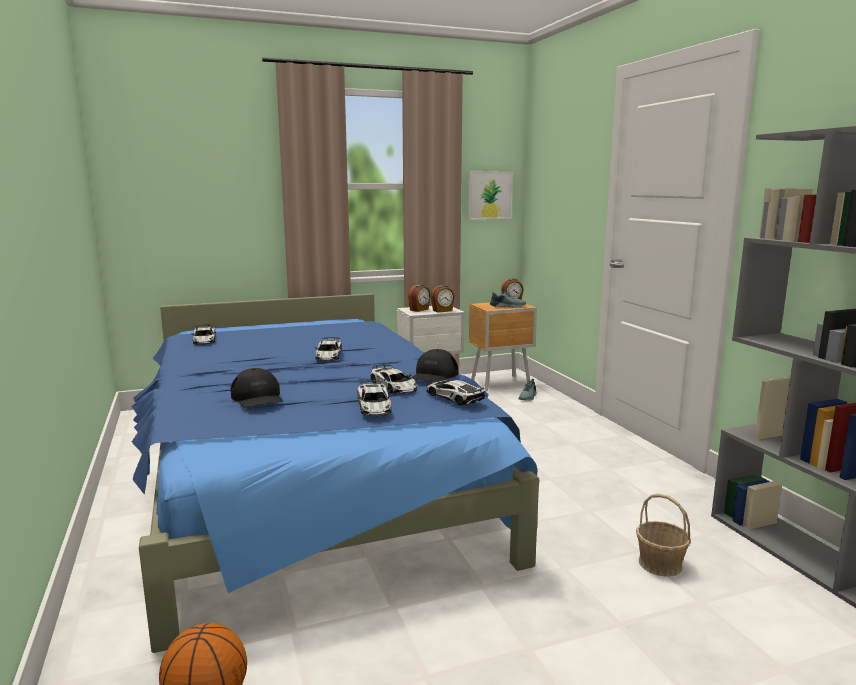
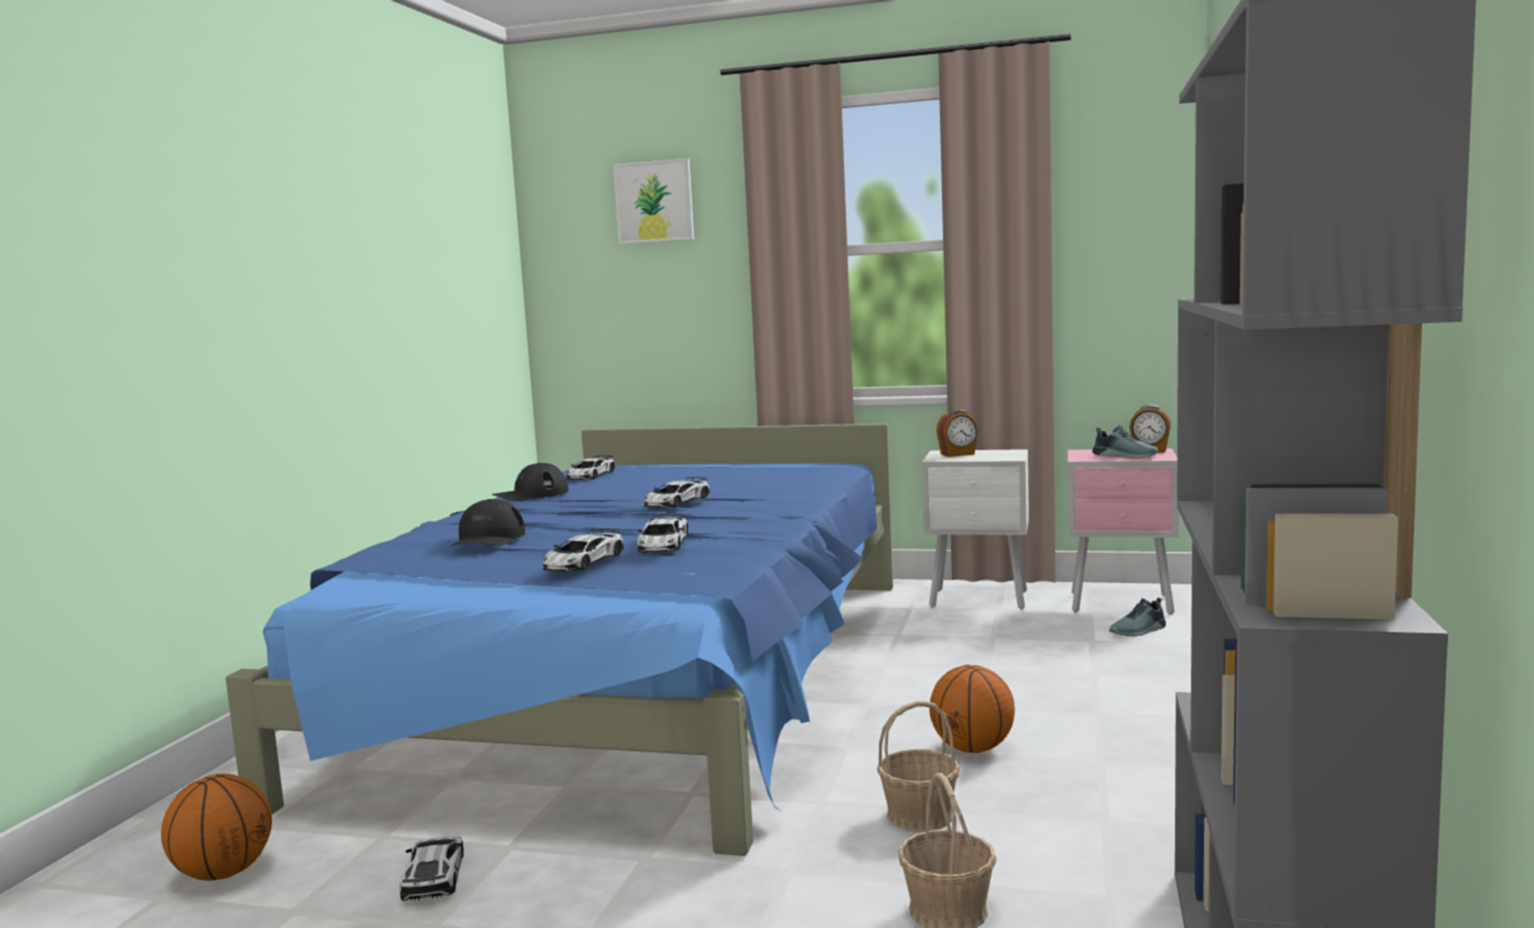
camera: 35 degrees right, 5 degrees down
black cap [411,349,458,382] -> black cap moved to [492,463,569,501]
toy car [426,380,485,406] -> toy car moved to [399,837,464,901]
alarm clock [431,285,455,313] -> none
picture [468,171,513,220] -> picture moved to [613,158,694,244]
brown nightstand [469,303,537,391] -> pink nightstand [1068,449,1179,615]
none -> basket [877,701,960,832]
none -> basketball [929,665,1015,753]

